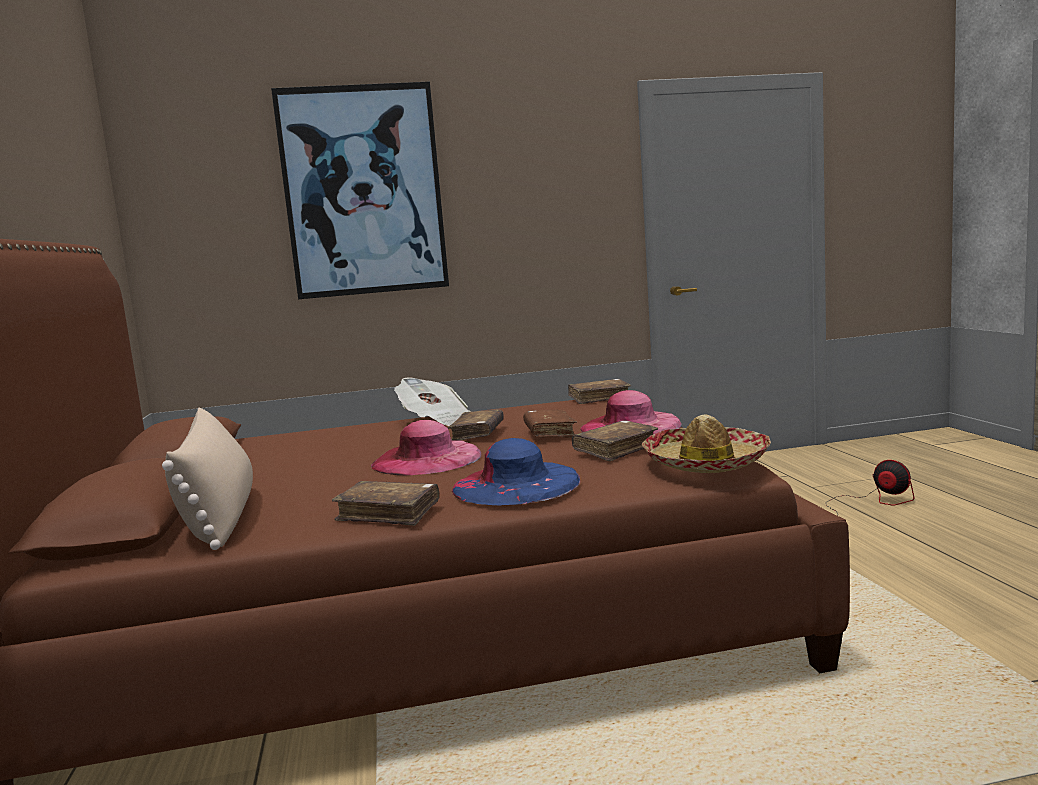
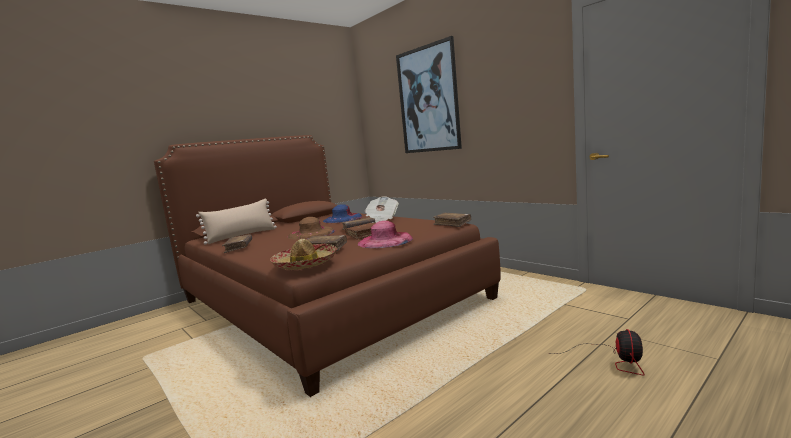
camera: 60 degrees right, 0 degrees up
pink hat [371,420,482,475] -> brown hat [287,217,336,240]
blue hat [452,438,580,505] -> blue hat moved to [323,204,362,223]

